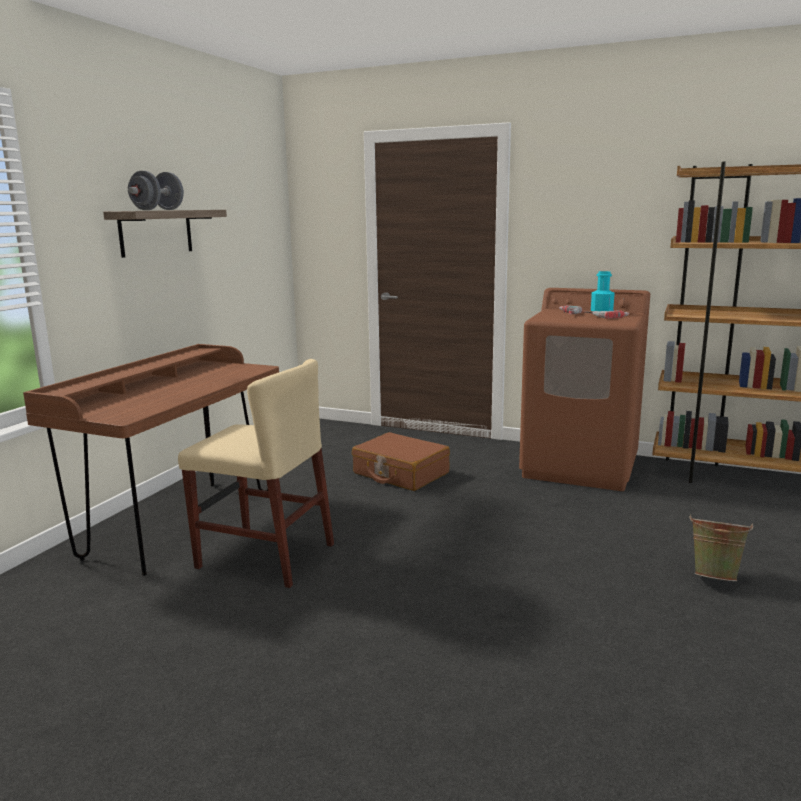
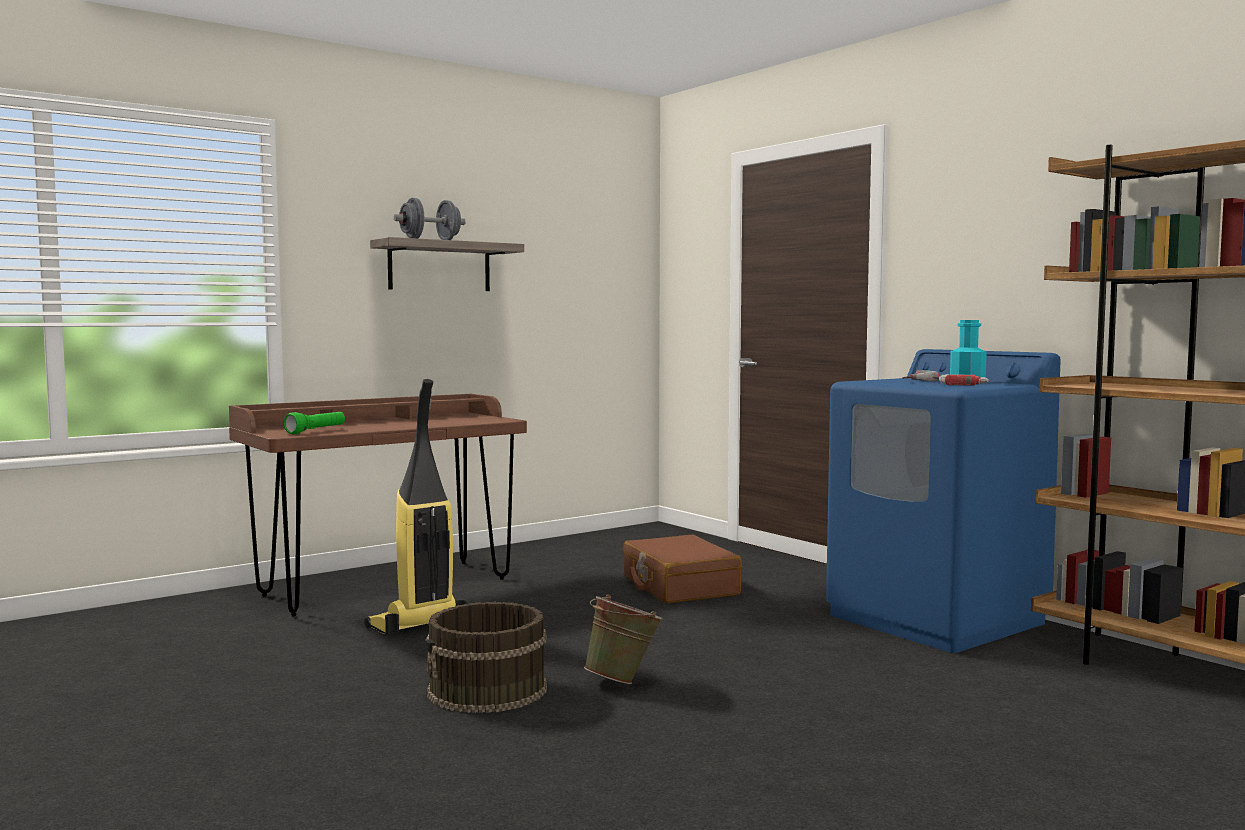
camera: 30 degrees right, 10 degrees down
beige chair [178,359,334,588] -> vacuum cleaner [364,379,467,635]
brown washing machine [519,288,650,491] -> blue washing machine [826,349,1060,653]
green bucket [689,515,753,581] -> green bucket moved to [584,595,663,684]
none -> green flashlight [283,412,345,434]
none -> brown bucket [425,602,547,713]

